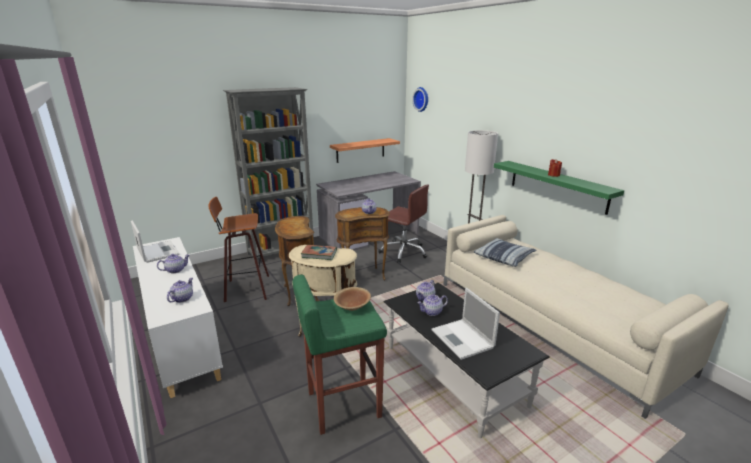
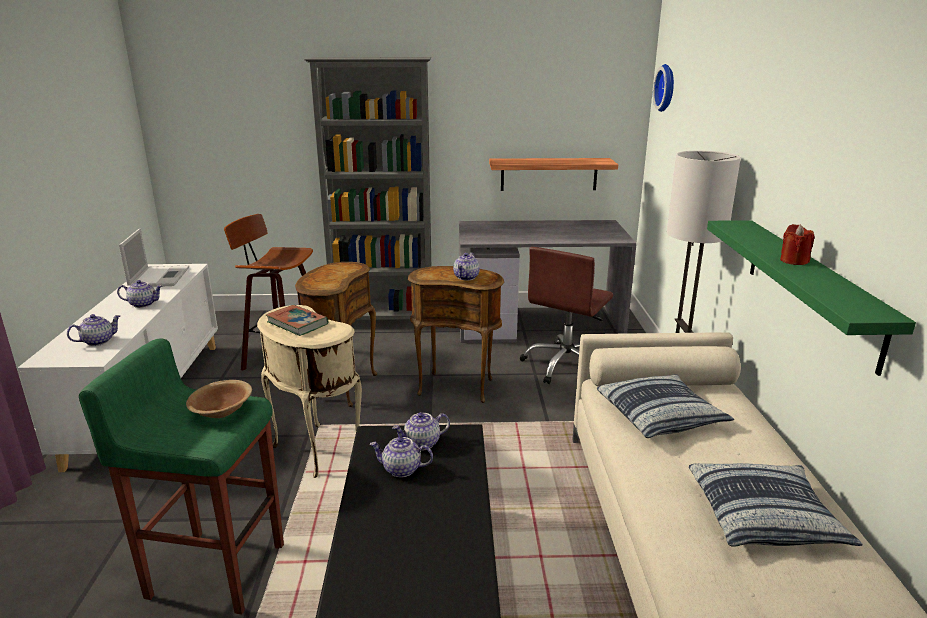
camera: 30 degrees right, 0 degrees up
brown office chair [378,184,429,263] -> brown office chair turned 60 degrees clockwise [520,247,613,384]
laptop [431,288,500,360] -> none
none -> pillow [689,463,863,547]

